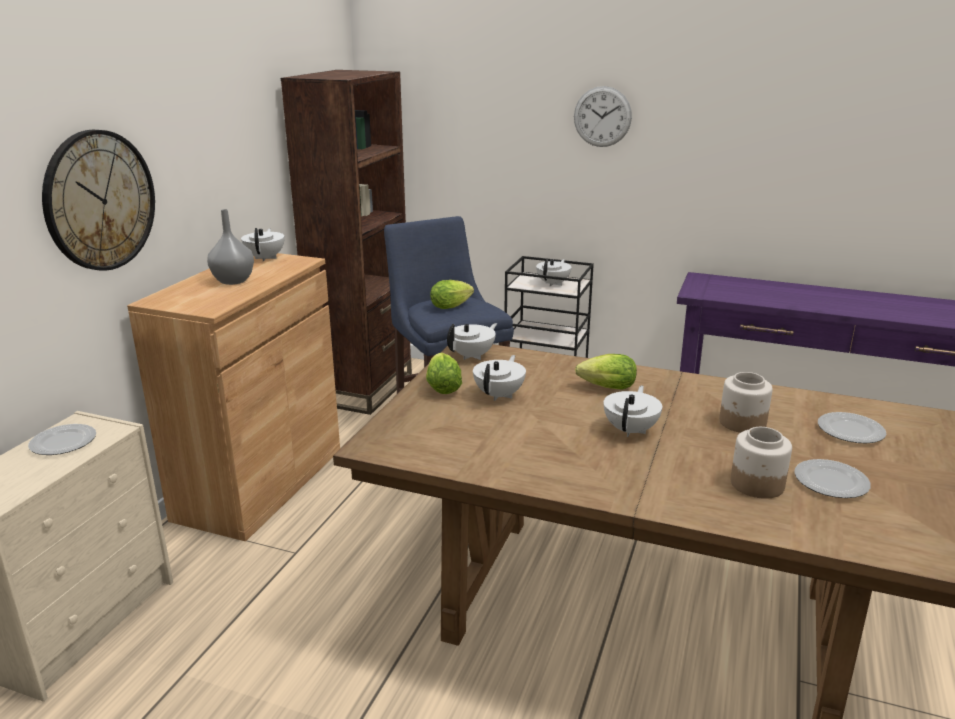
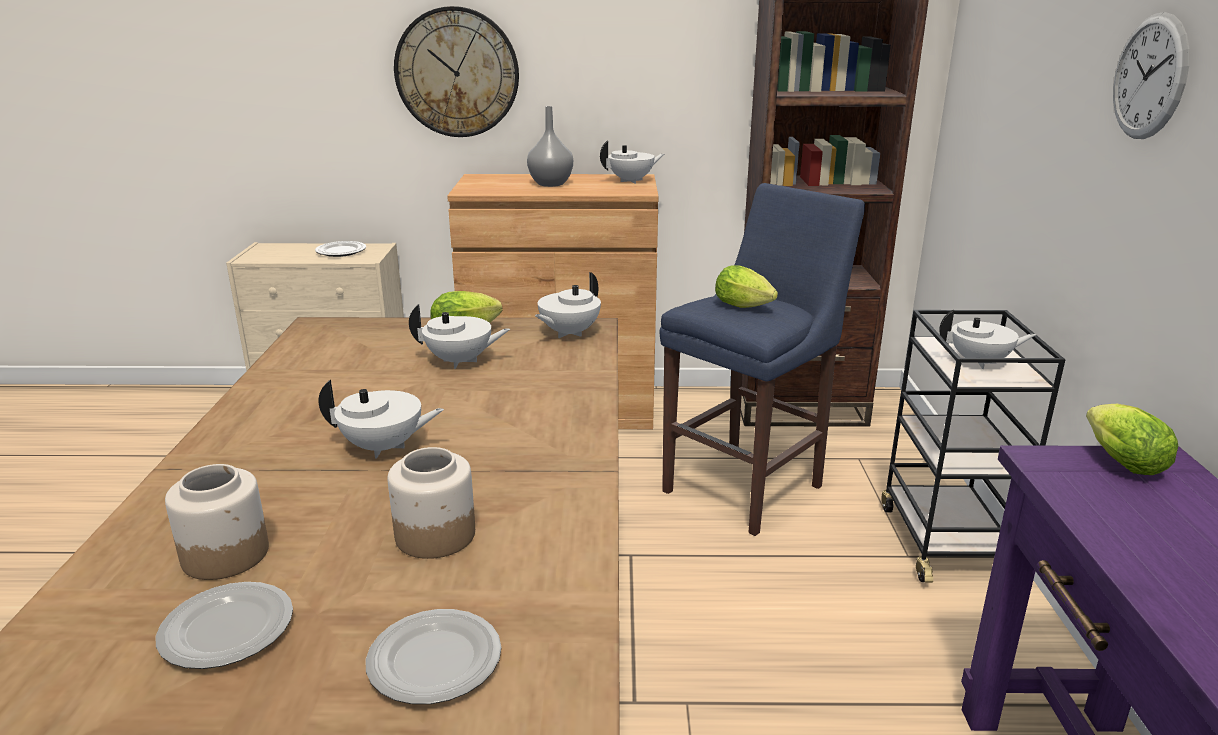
camera: 70 degrees right, 0 degrees up
white teapot [447,323,497,360] -> white teapot turned 105 degrees clockwise [535,272,601,338]
lettuce [575,354,637,390] -> lettuce moved to [1086,404,1178,475]

